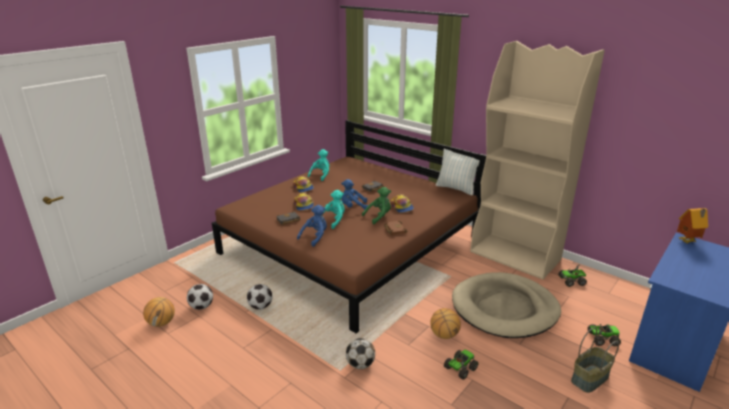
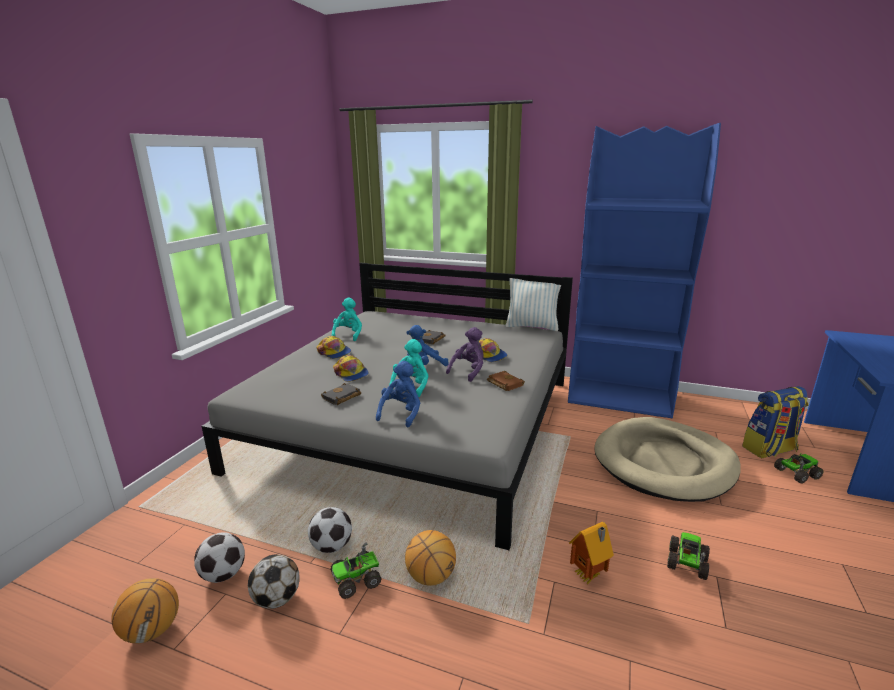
camera: 20 degrees left, 5 degrees down
brown bed [212,120,486,333] -> grey bed [202,263,573,550]
football [346,338,375,369] -> football moved to [248,554,300,609]
green plush toy [362,187,391,224] -> purple plush toy [446,327,484,382]
basketball [430,308,461,339] -> basketball moved to [405,530,456,586]
beige bookcase [470,41,605,279] -> blue bookcase [568,123,721,418]
toy truck [558,264,587,287] -> toy truck moved to [330,542,381,599]
basket [571,328,619,393] -> none
toy house [677,208,708,243] -> toy house moved to [569,522,614,585]
none -> backpack [742,386,808,458]

